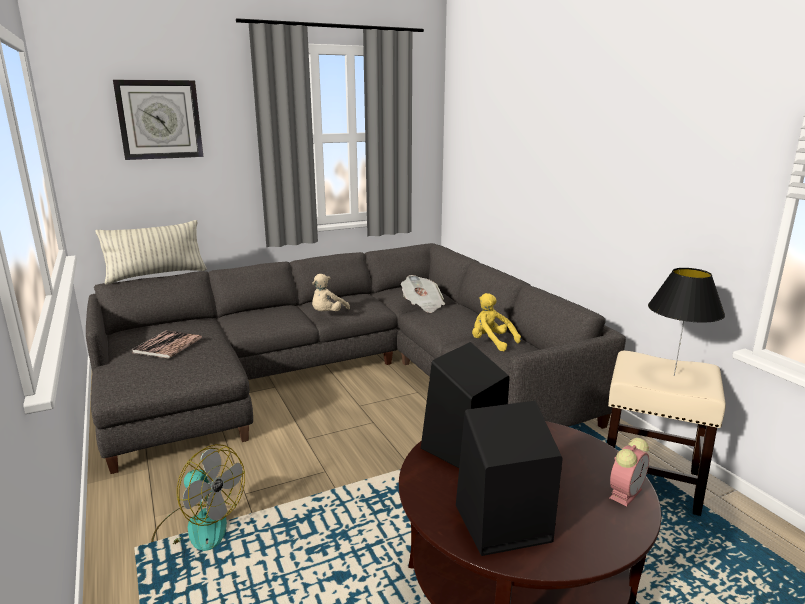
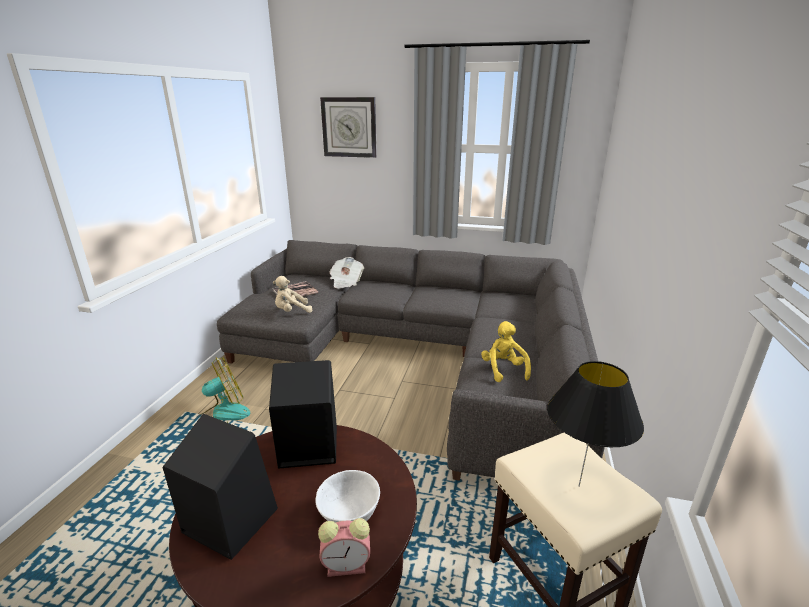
camera: 40 degrees right, 5 degrees up
pillow [96,220,207,284] -> none
fan [151,444,245,551] -> fan turned 105 degrees counterclockwise [194,357,250,423]
beige plush toy [312,274,350,311] -> beige plush toy moved to [273,276,312,313]
newspaper [401,275,445,313] -> newspaper moved to [330,257,364,289]
none -> white bowl [315,470,380,523]

